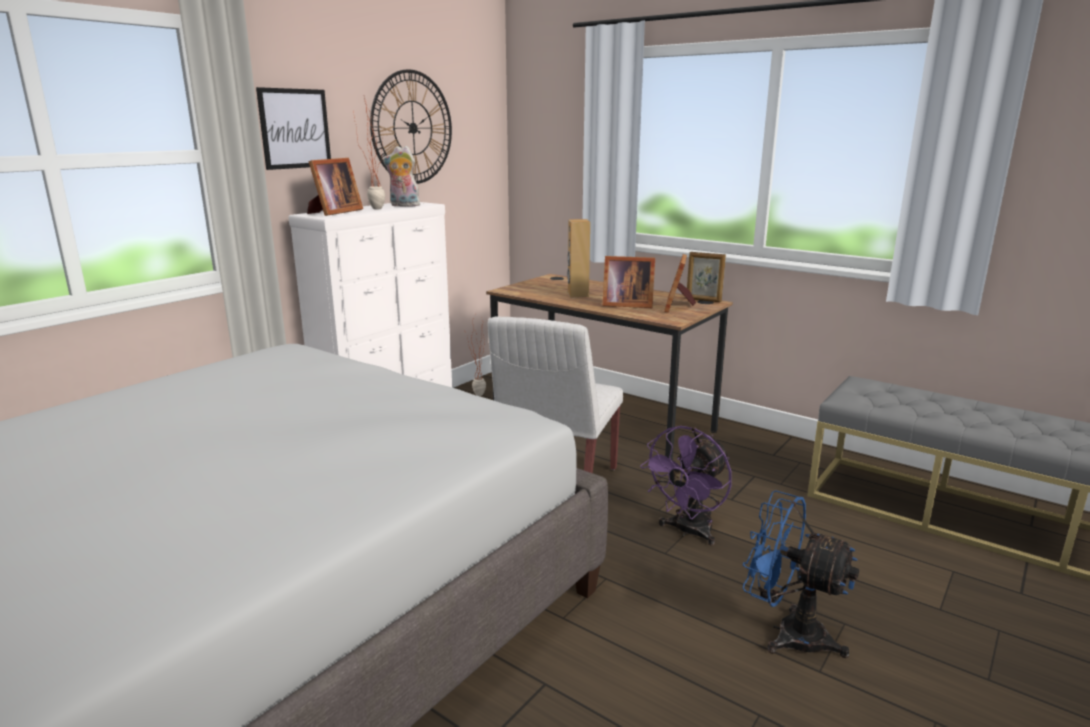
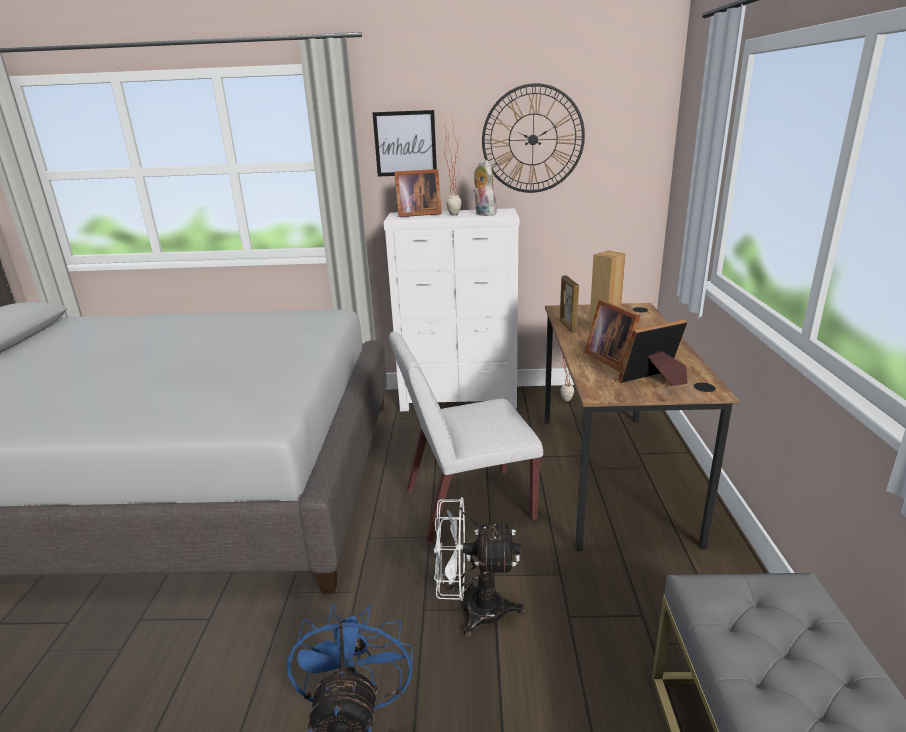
camera: 55 degrees right, 5 degrees up
purple fan [640,426,732,546] -> white fan [434,497,524,637]
picture frame [687,252,726,302] -> picture frame moved to [560,275,579,333]

